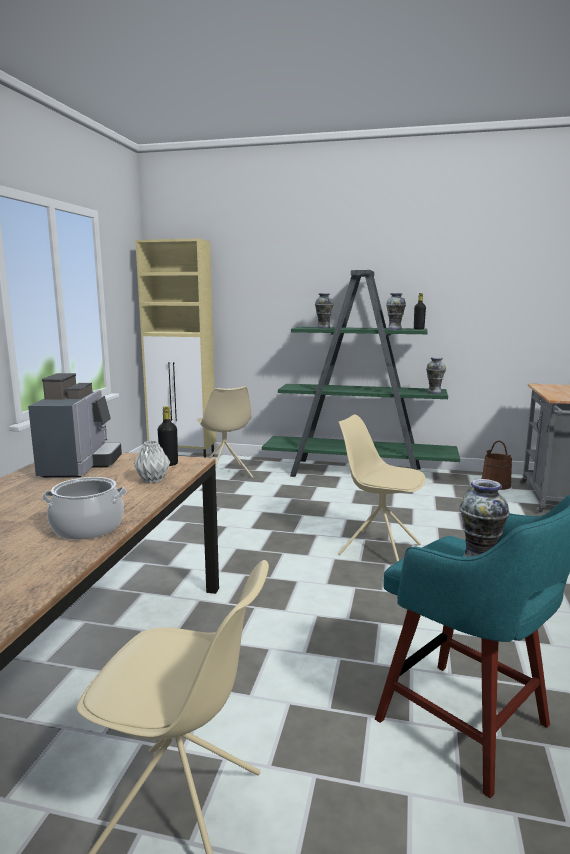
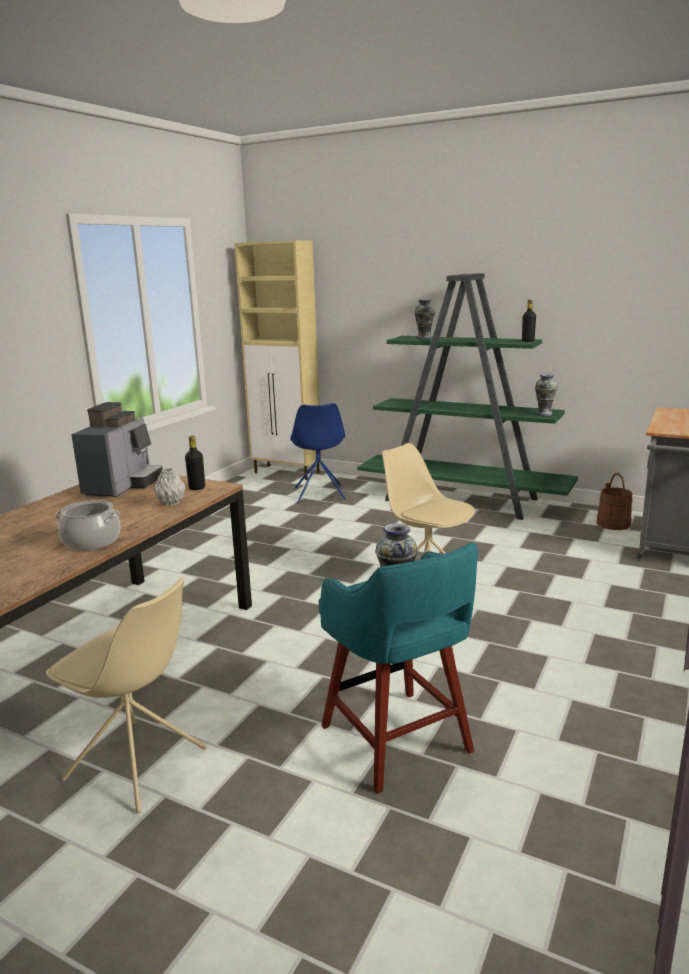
camera: 15 degrees right, 5 degrees up
beige chair [197,386,253,478] -> blue chair [290,403,346,503]
vase [386,293,406,330] -> none

